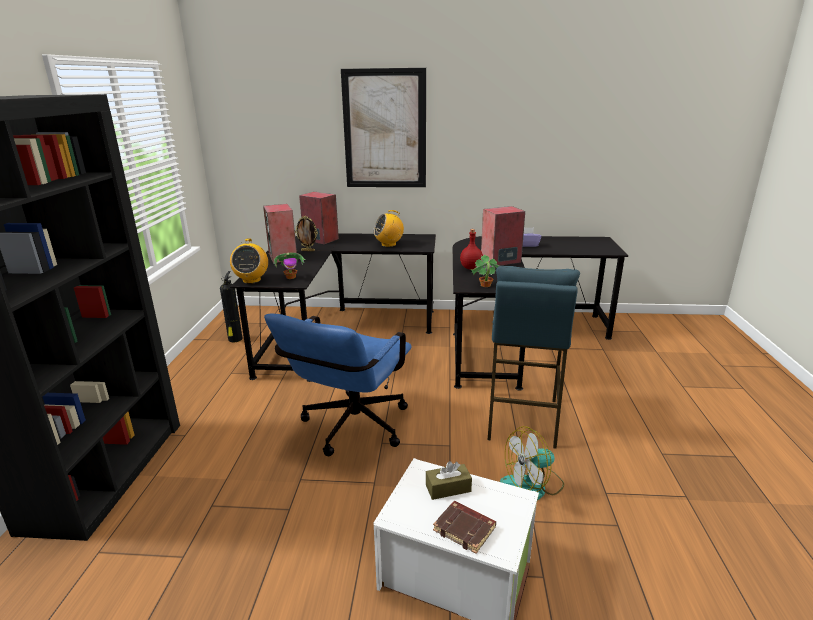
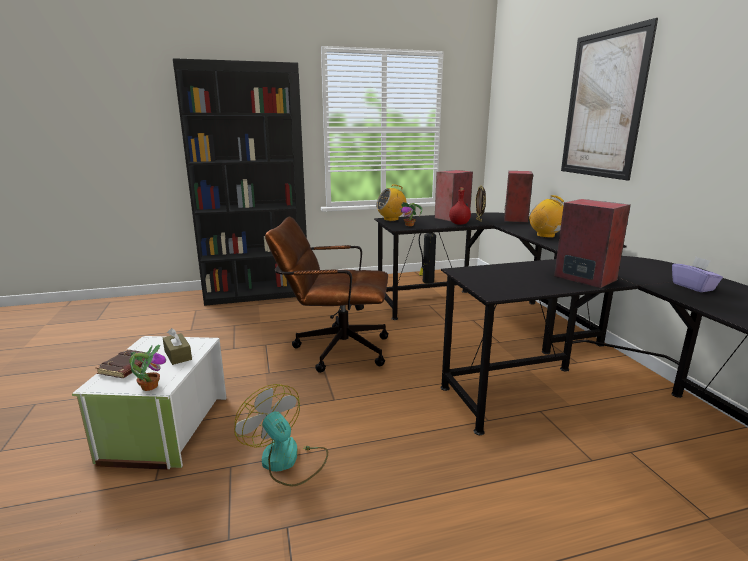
camera: 70 degrees right, 5 degrees down
blue office chair [264,314,412,456] -> brown office chair [265,216,388,373]
red bottle [460,229,483,269] -> red bottle moved to [449,187,471,225]
potted plant [470,255,500,287] -> potted plant moved to [129,344,166,391]
blue stool [488,266,580,449] -> none

